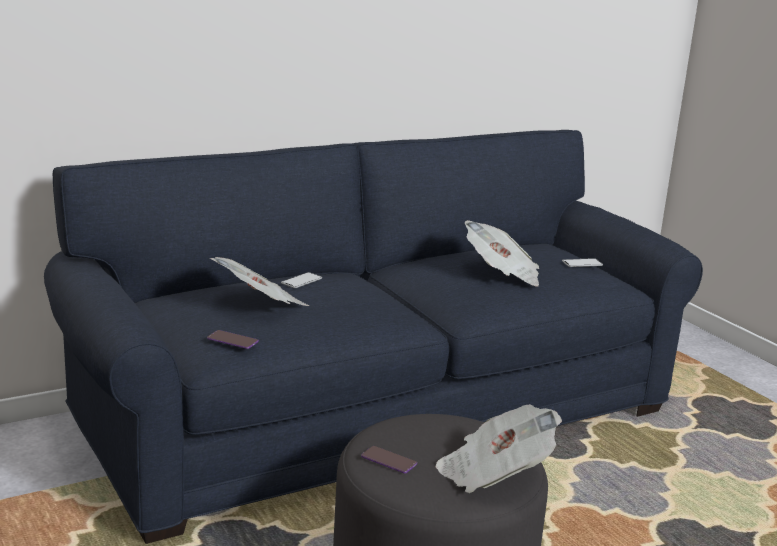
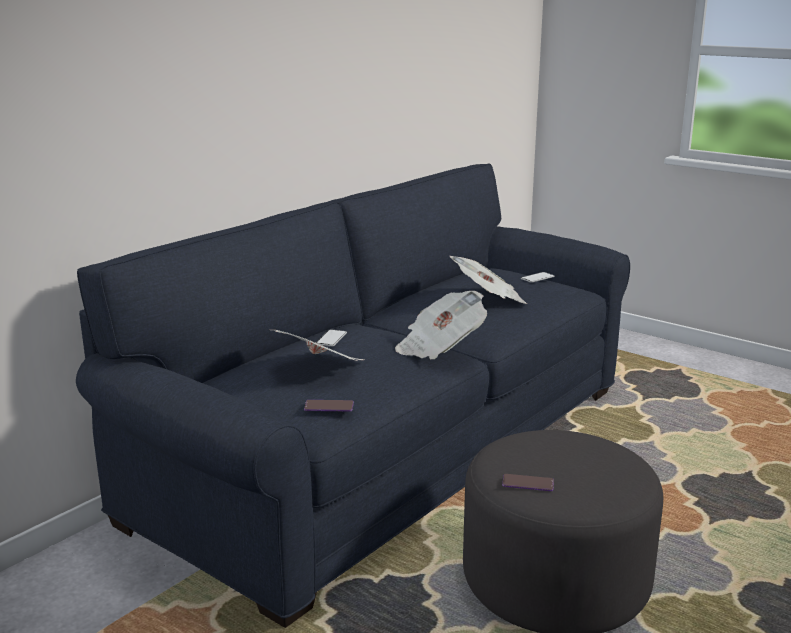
camera: 20 degrees left, 0 degrees up
newspaper [436,404,562,493] -> newspaper moved to [395,291,487,360]

